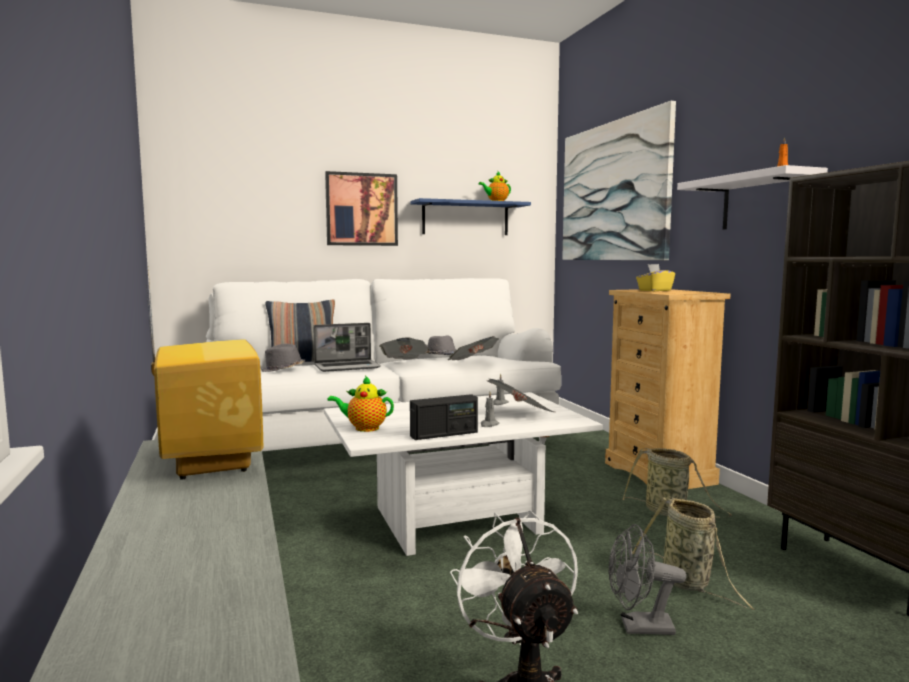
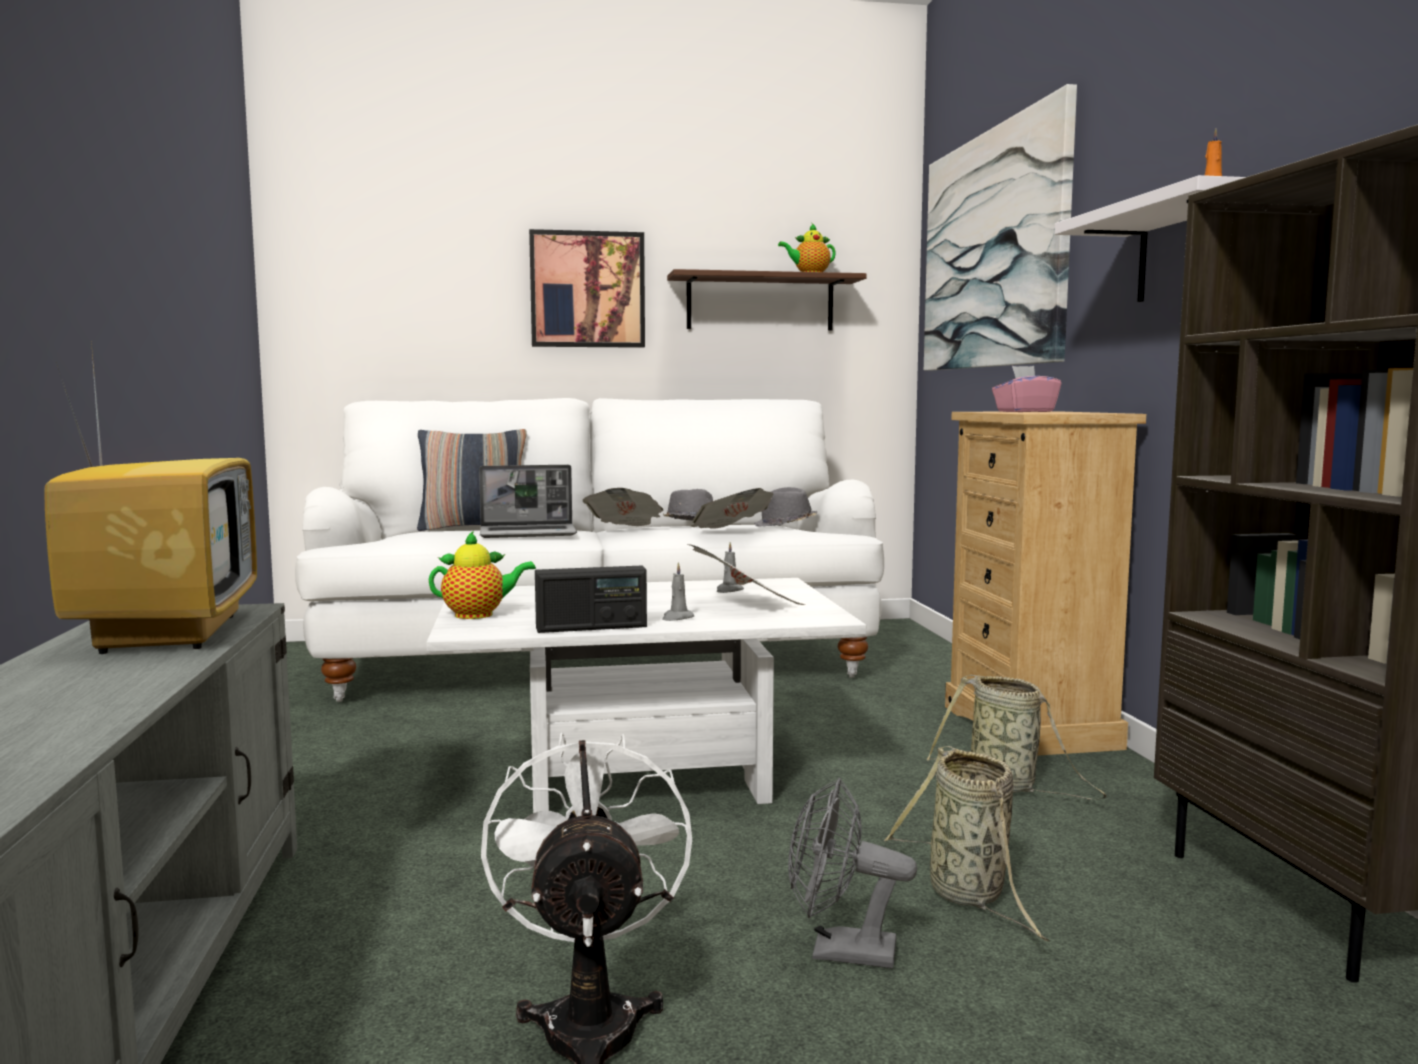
camera: 10 degrees right, 0 degrees up
grey hat [261,344,305,372] -> grey hat moved to [754,487,818,527]
teapot [327,376,394,432] -> teapot turned 150 degrees clockwise [429,531,536,619]
blue shelf [410,198,531,235] -> brown shelf [667,269,867,331]
yellow tissue box [636,264,675,291] -> pink tissue box [992,366,1061,412]

